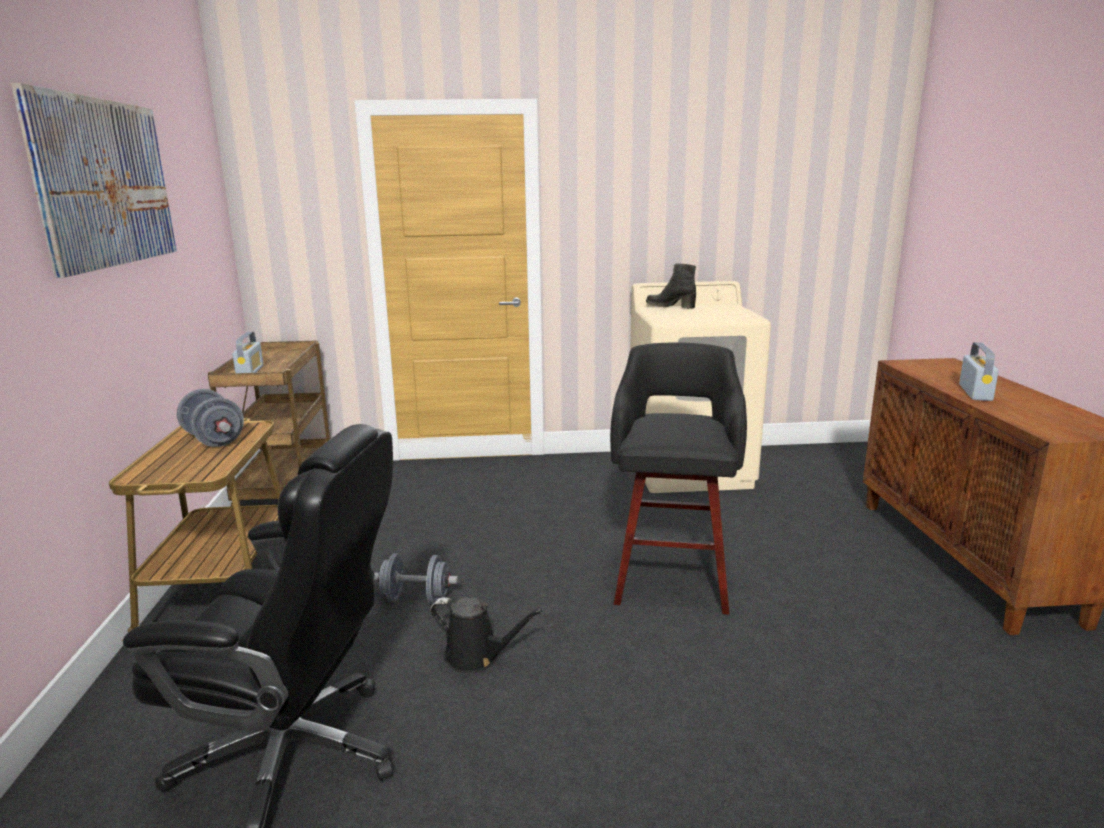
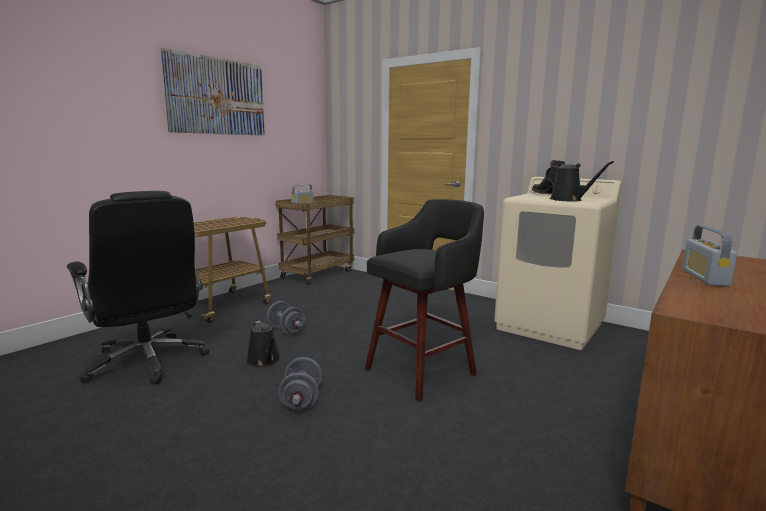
camera: 40 degrees right, 5 degrees down
grey dumbbell [177,389,244,447] -> grey dumbbell moved to [279,357,322,410]
radio [959,342,999,401] -> radio turned 135 degrees clockwise [682,226,737,287]
none -> black watering can [546,161,614,202]

